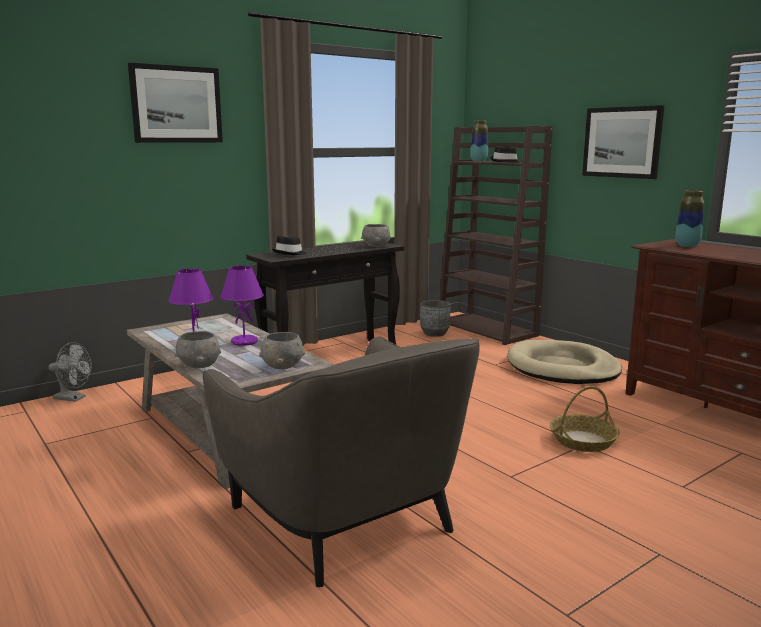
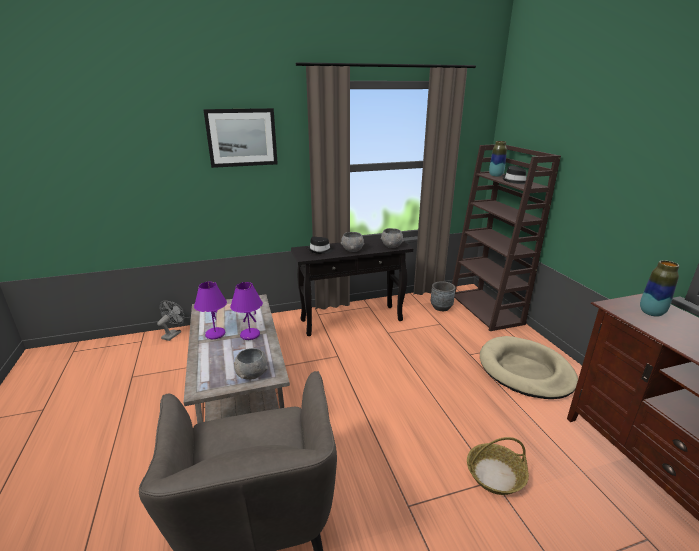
camera: 20 degrees right, 10 degrees up
grey fan [48,342,92,402] -> grey fan turned 105 degrees counterclockwise [157,301,185,341]
grey bowl [175,331,221,368] -> grey bowl moved to [341,232,364,252]
picture [582,105,664,179] -> none

